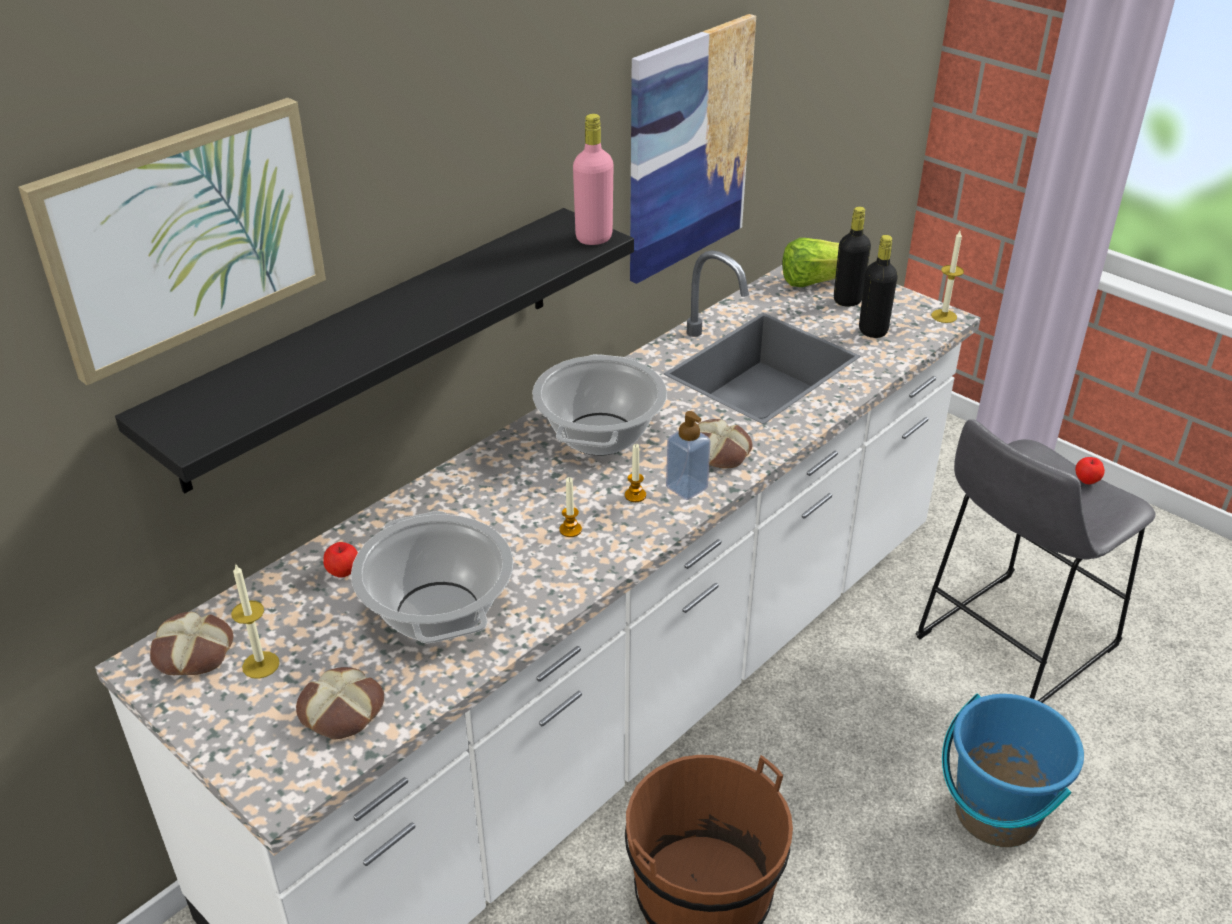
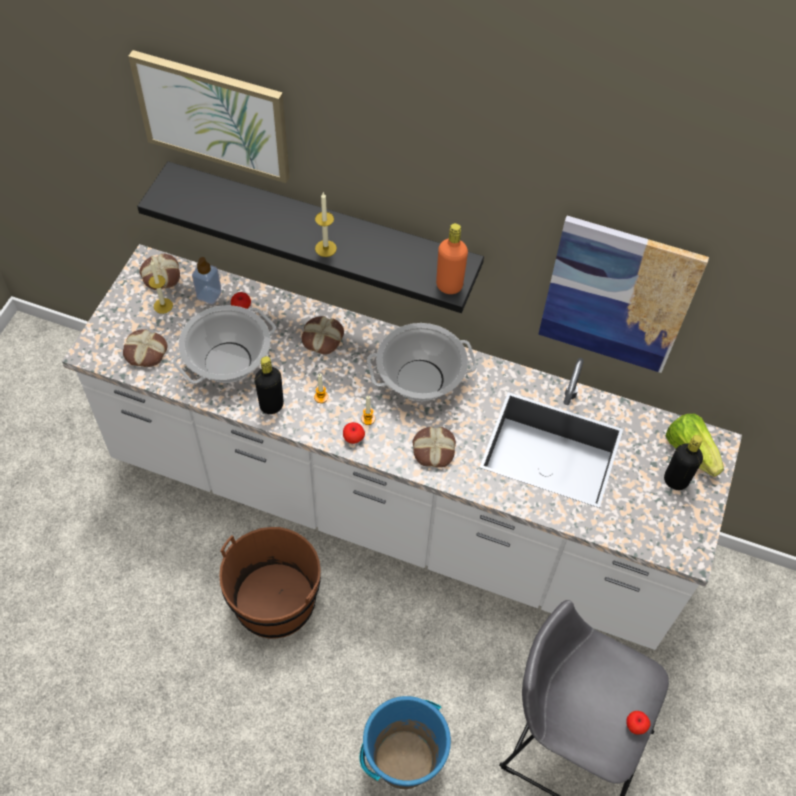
camera: 65 degrees right, 20 degrees up
pink bottle [573,114,614,245] -> orange bottle [436,223,468,294]
soap dispenser [666,411,711,500] -> soap dispenser moved to [192,257,222,304]
black bottle [859,235,898,338] -> black bottle moved to [255,356,284,414]
candle [931,231,964,323] -> candle moved to [315,193,337,257]
none -> bread [302,316,344,355]
none -> apple [343,422,365,444]

